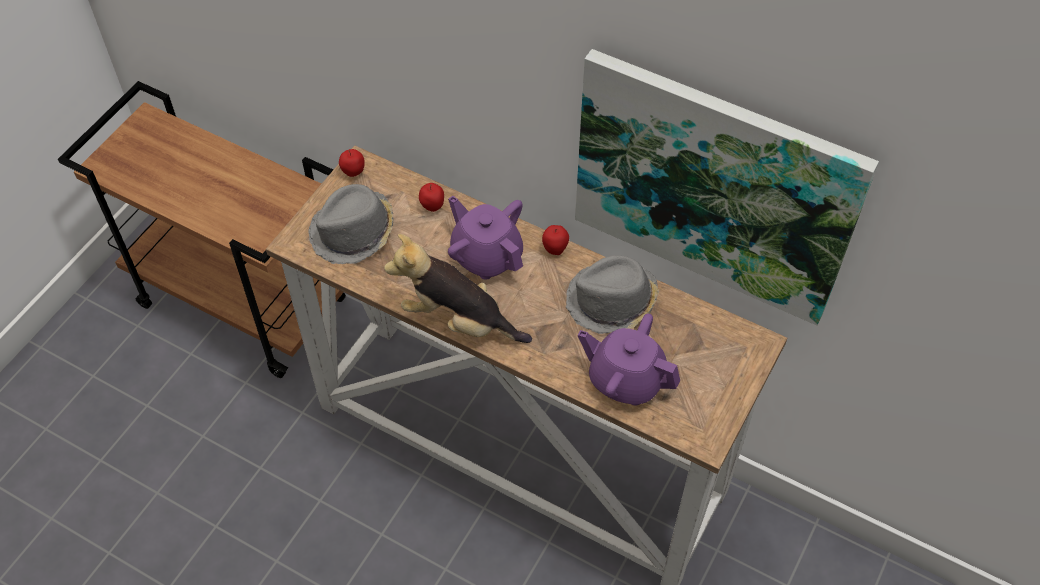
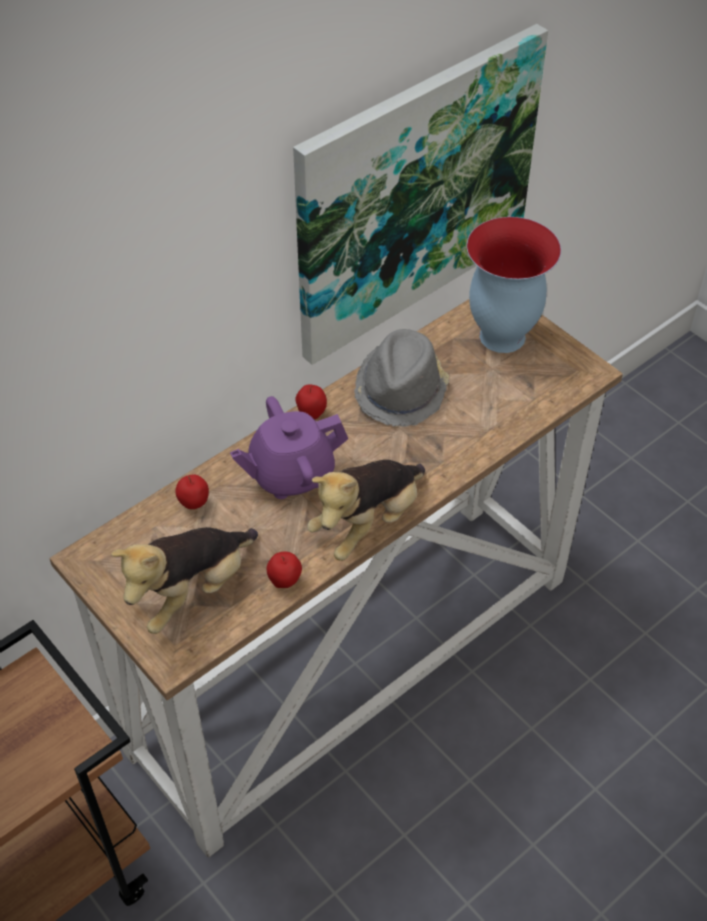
camera: 70 degrees left, 5 degrees down
grey hat [308,184,393,264] -> plush toy [111,527,258,634]
apple [339,149,365,177] -> apple moved to [267,551,302,588]
purple teapot [578,314,680,406] -> none
none -> vase [466,217,561,353]

